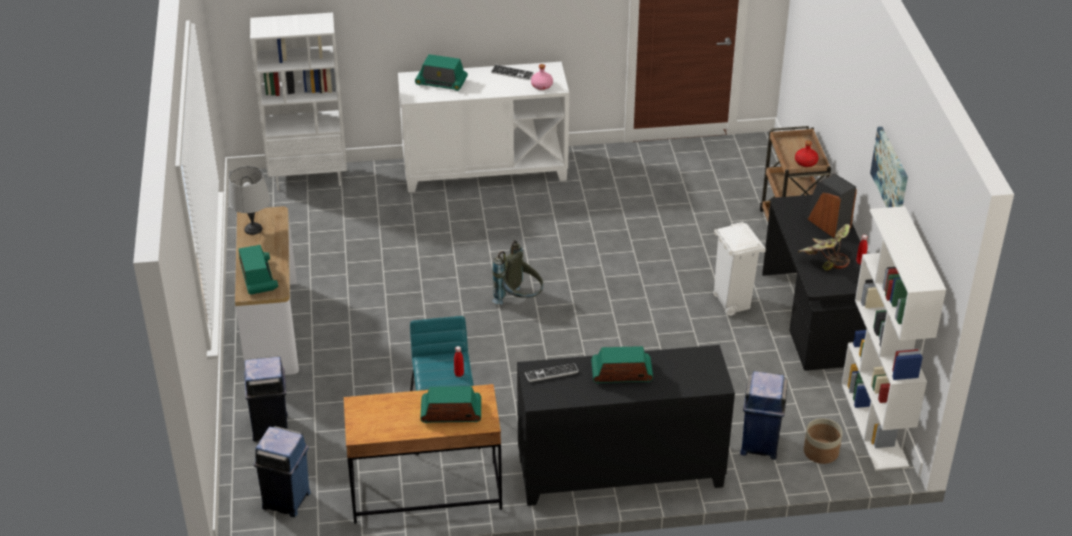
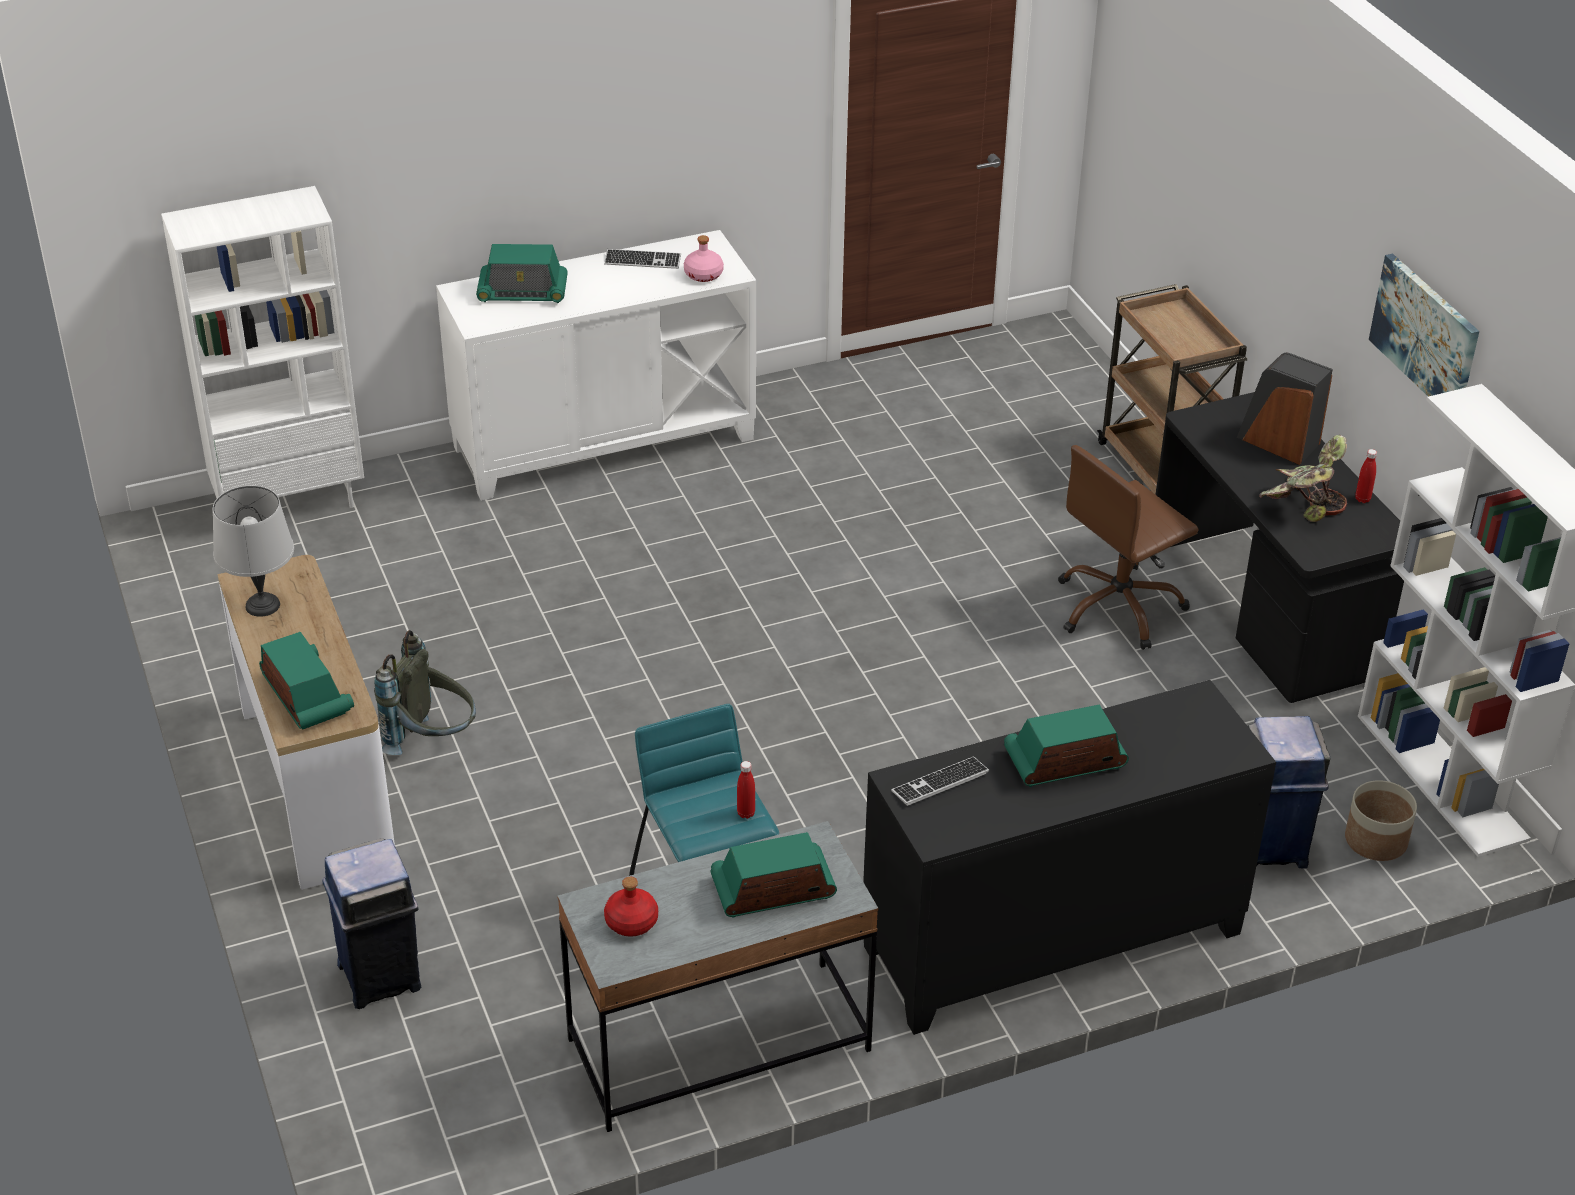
camera: 15 degrees left, 0 degrees up
blue trash can [254,426,311,517] -> none
brown desk [344,384,502,524] -> grey desk [557,821,878,1132]
grey backpack [492,240,543,305] -> grey backpack moved to [374,630,476,755]
white trash can [713,222,766,316] -> brown office chair [1058,445,1199,650]
red bottle [795,141,818,167] -> red bottle moved to [604,877,658,937]

